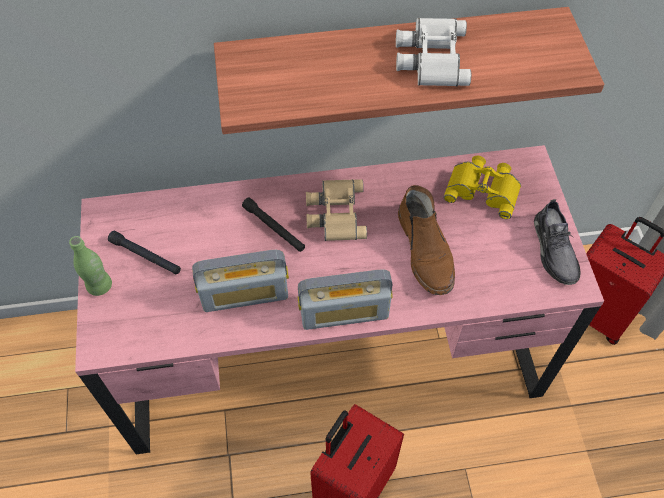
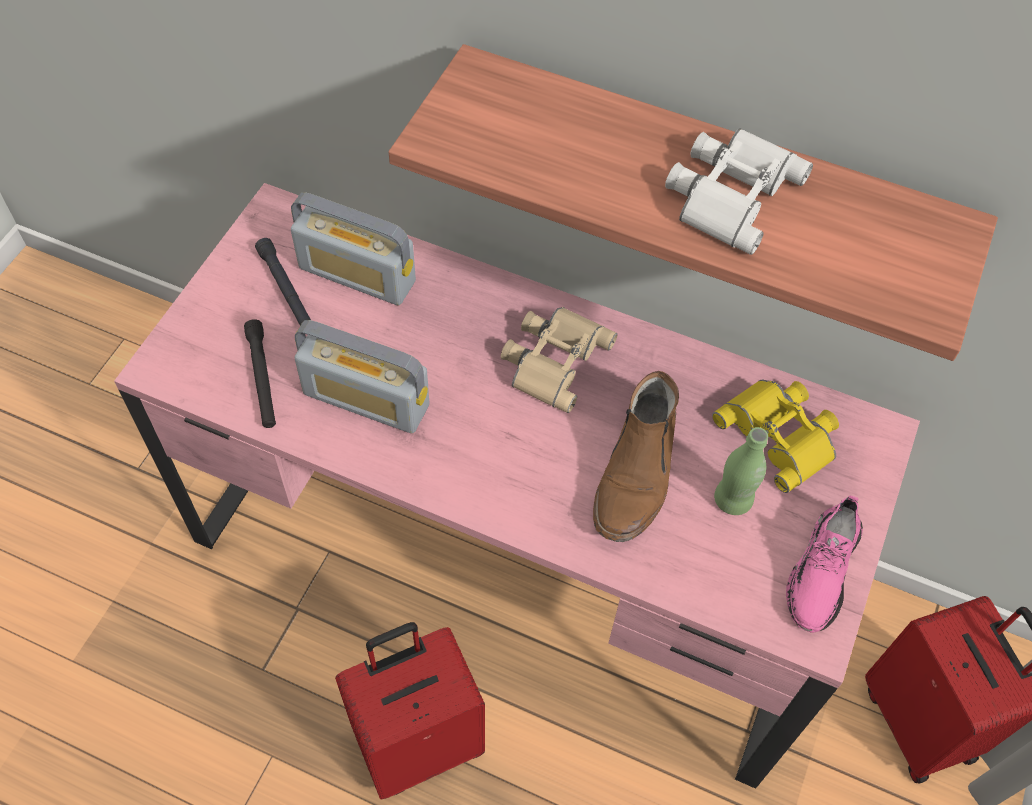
camera: 30 degrees right, 0 degrees up
green bottle [69,236,112,296] -> green bottle moved to [714,427,768,515]
black flashlight [242,198,305,252] -> black flashlight moved to [244,319,276,428]
radio [297,269,393,330] -> radio moved to [291,192,416,305]
grey shoe [534,199,581,285] -> pink shoe [786,495,863,633]

